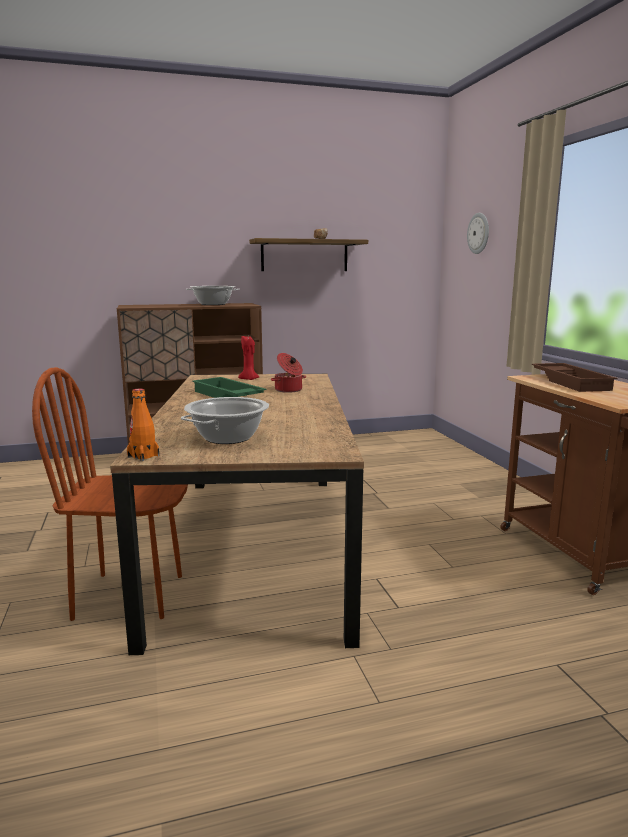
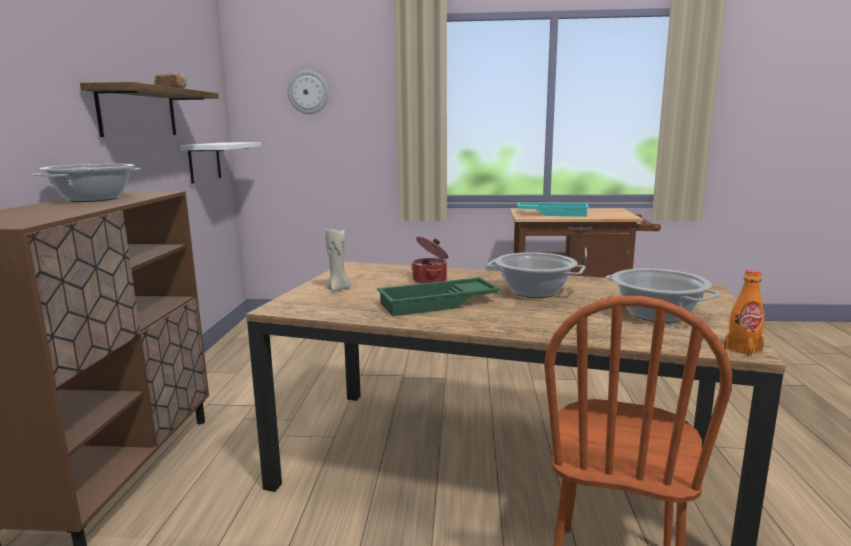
camera: 70 degrees left, 0 degrees up
red candle [238,336,259,380] -> beige candle [325,229,351,291]
brown tray [532,363,617,392] -> turquoise tray [517,202,589,217]
none -> white shelf [181,142,261,184]
none -> cooking pot [487,252,585,298]

